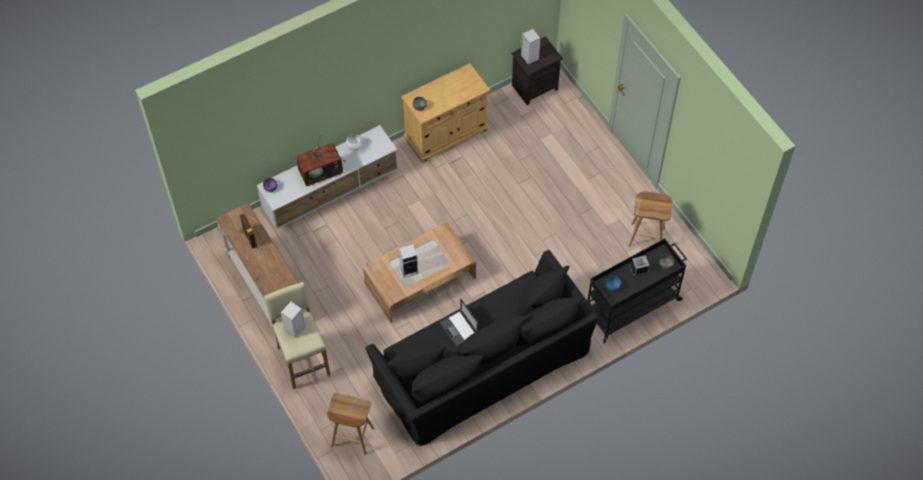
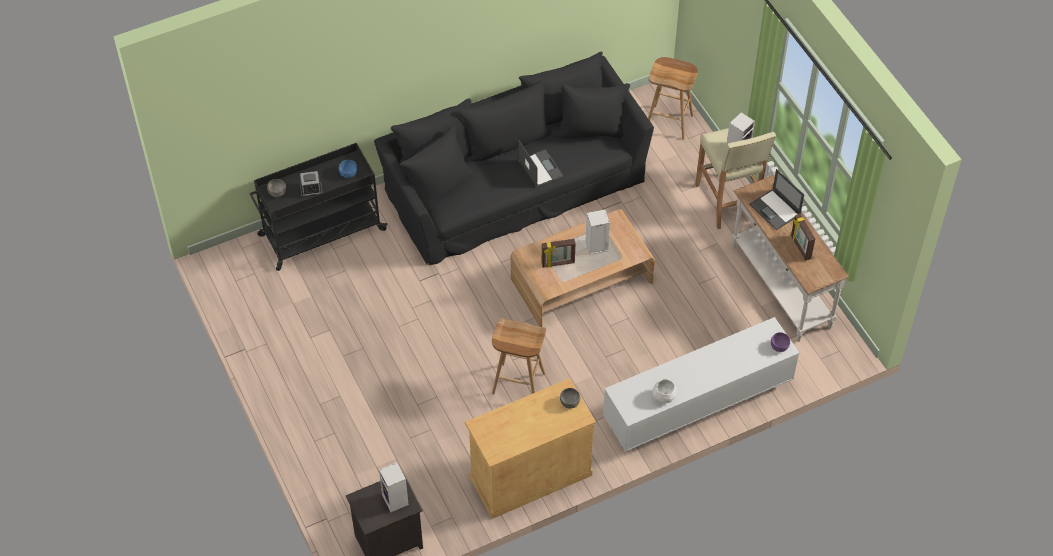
camera: 175 degrees left, 5 degrees down
television [296,139,345,186] -> none
brown stool [629,192,673,247] -> brown stool moved to [492,318,546,394]
none -> picture frame [542,239,575,268]
none -> laptop [749,169,804,230]

